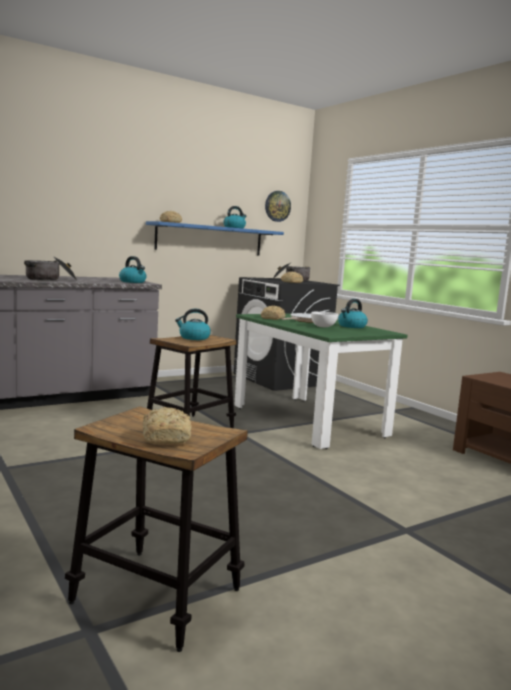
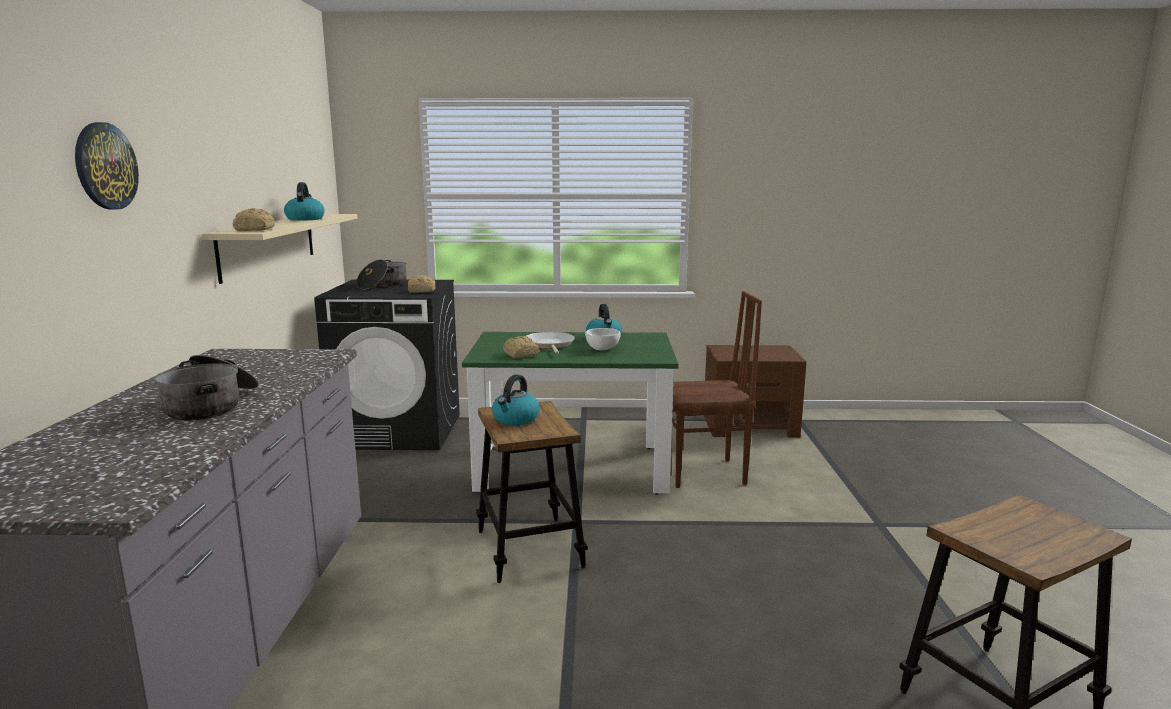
camera: 55 degrees left, 5 degrees up
kettle [119,256,146,283] -> none
bread [143,407,192,444] -> none
blue shelf [146,221,284,255] -> beige shelf [202,214,357,284]
wall clock [265,191,291,222] -> wall clock moved to [75,122,139,210]
none -> brown chair [672,291,762,488]

